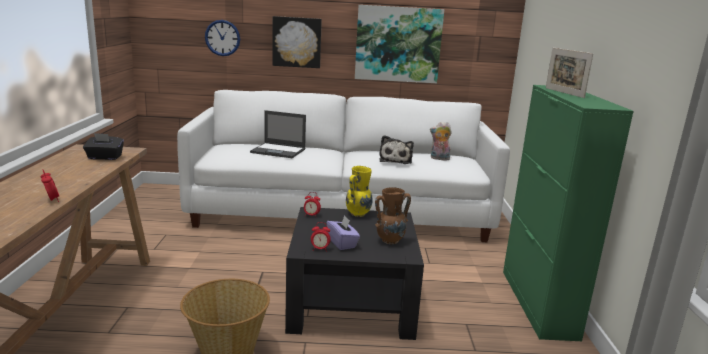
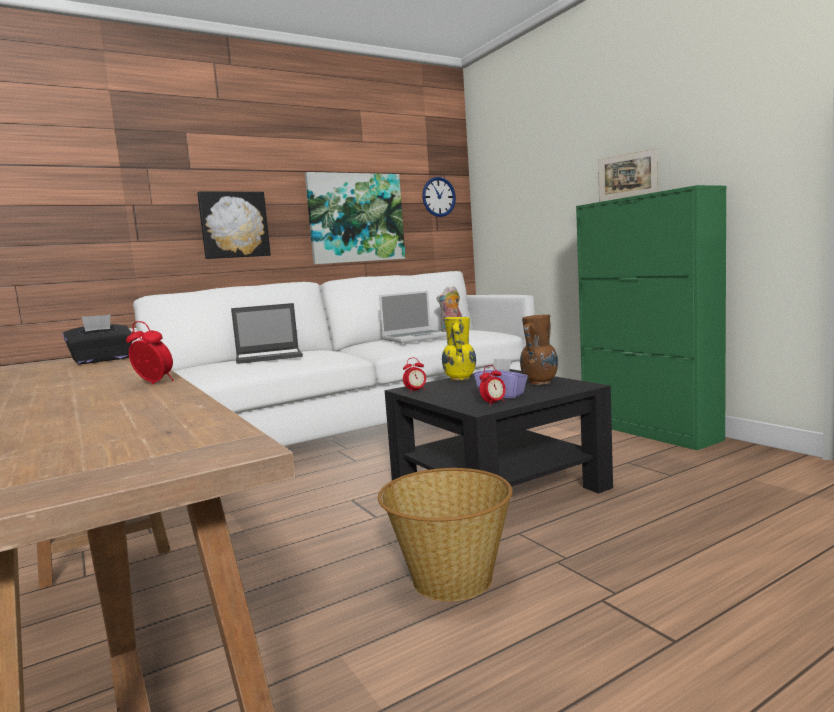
camera: 30 degrees left, 10 degrees down
wall clock [205,20,240,56] -> wall clock moved to [422,177,456,217]
plush toy [379,135,414,164] -> laptop [379,291,447,343]

